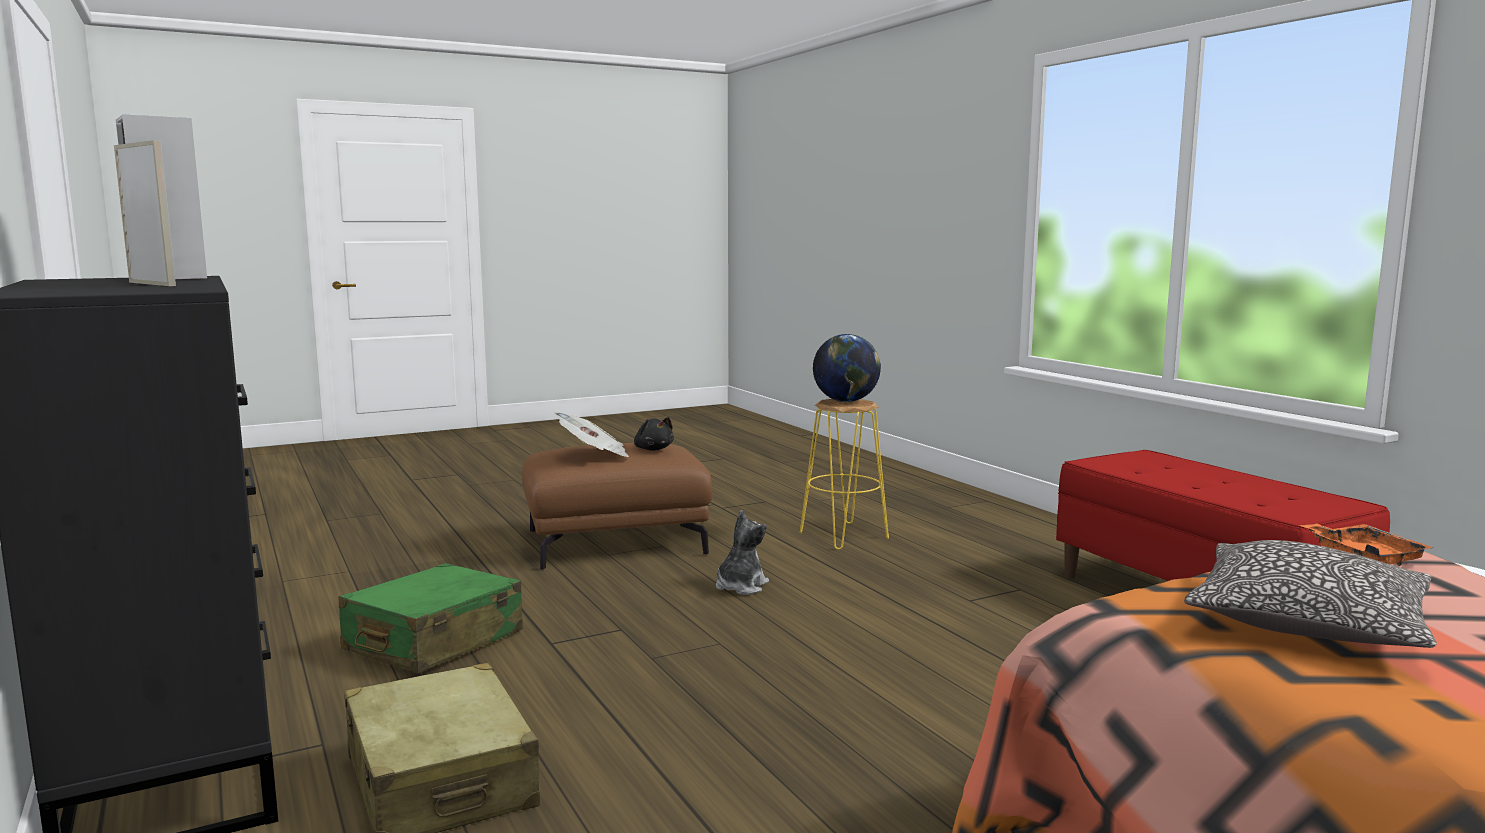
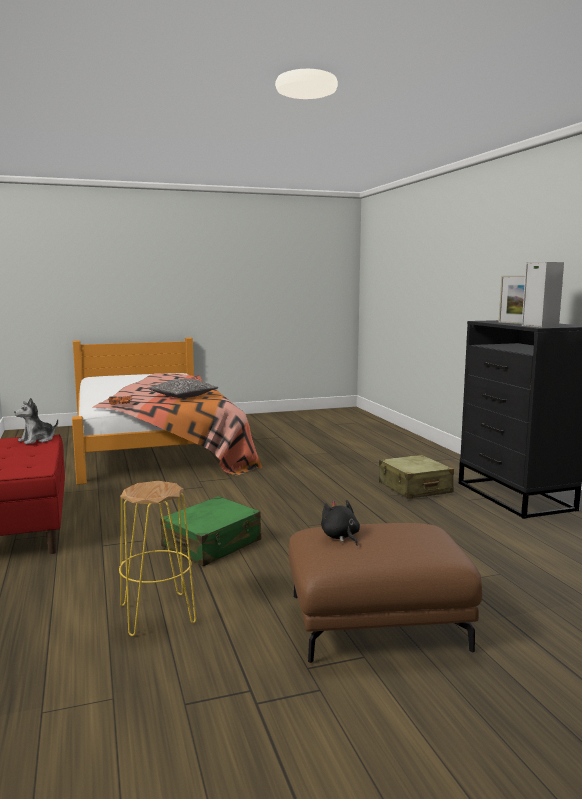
camera: 170 degrees left, 0 degrees up
green suitcase [338,563,523,673] -> green suitcase moved to [160,496,261,566]
newspaper [554,412,629,457] -> none
plush toy [716,510,769,595] -> plush toy moved to [14,398,58,444]
globe [813,334,881,402] -> none

